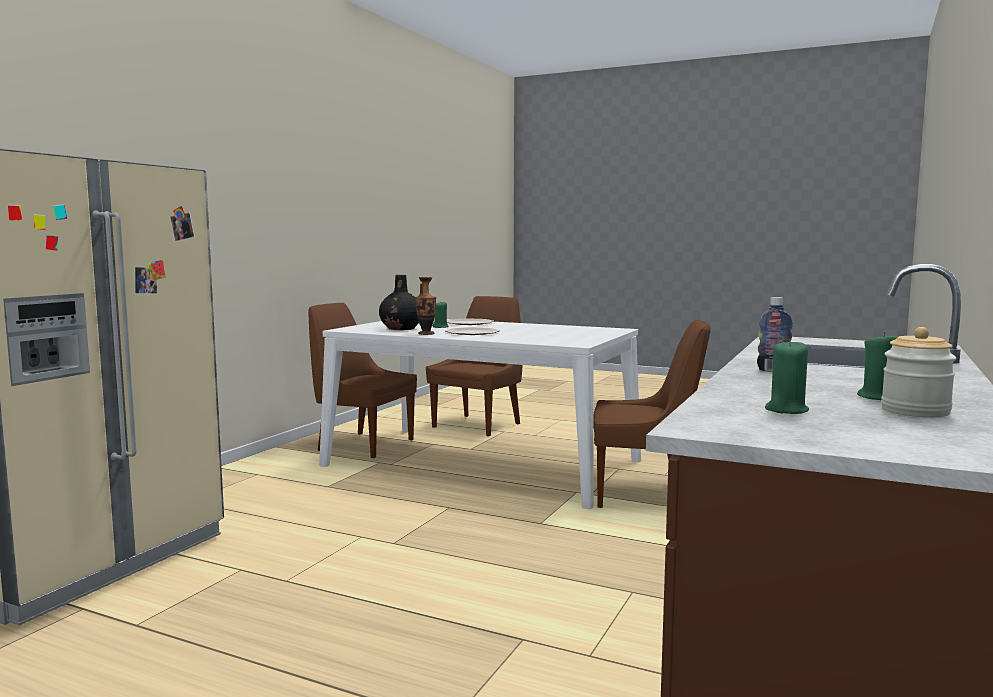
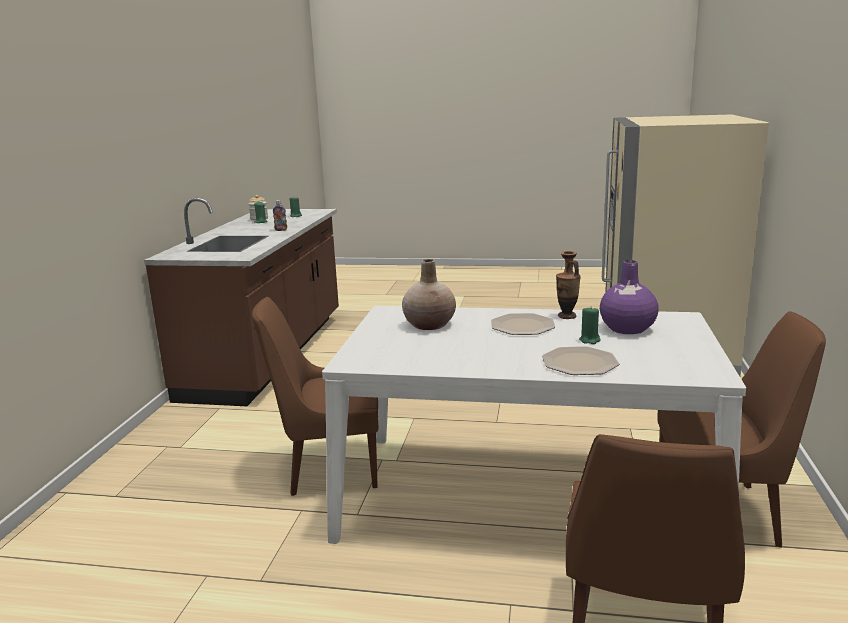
camera: 165 degrees right, 10 degrees up
black vase [379,275,419,330] -> purple vase [600,260,659,334]
none -> beige vase [402,259,456,330]

